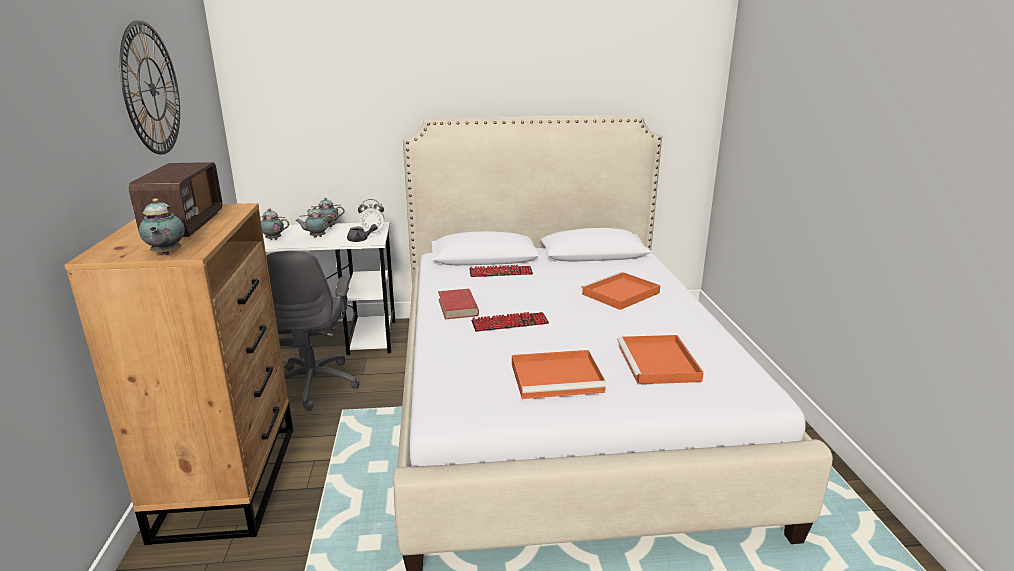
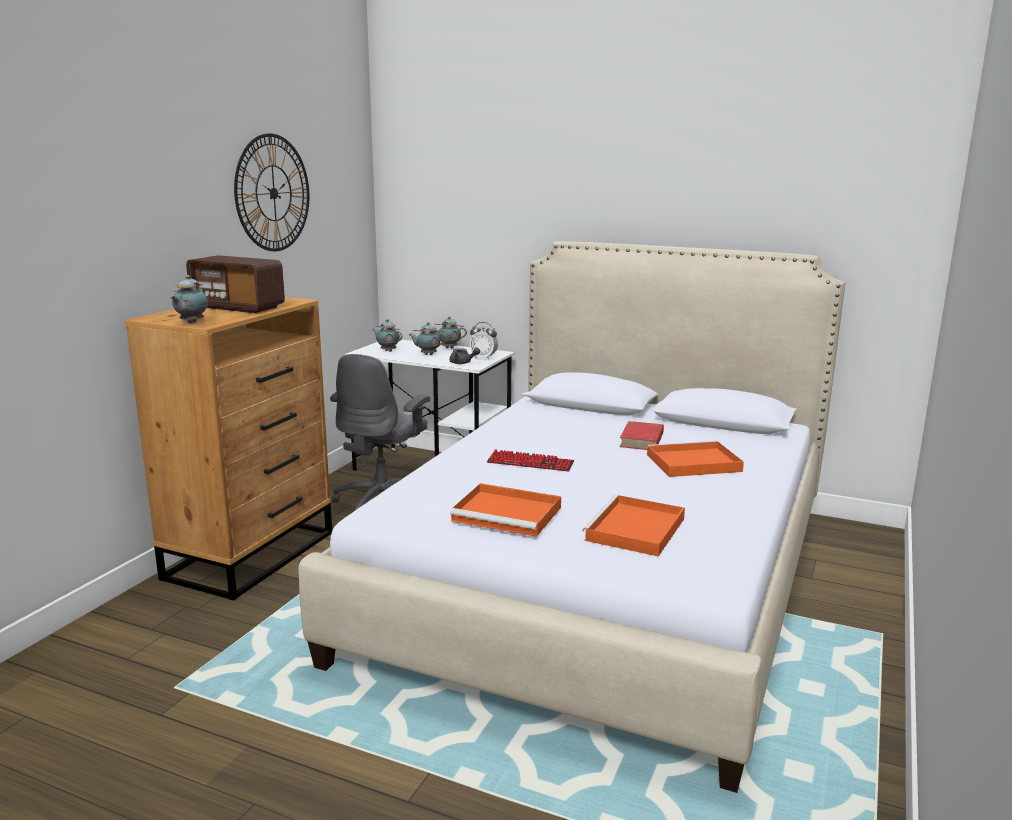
camera: 30 degrees right, 5 degrees down
radio [129,162,223,237] -> radio turned 90 degrees clockwise [186,255,285,313]
red book [438,289,479,319] -> red book moved to [619,421,664,450]
keyboard [469,265,533,277] -> none

